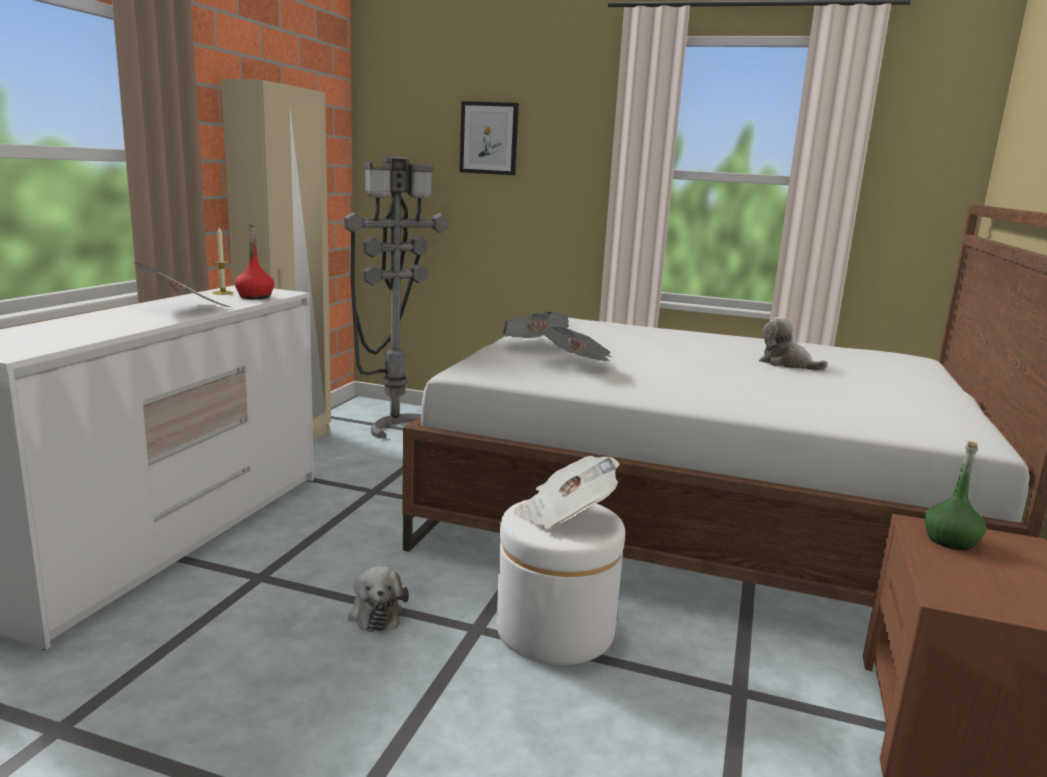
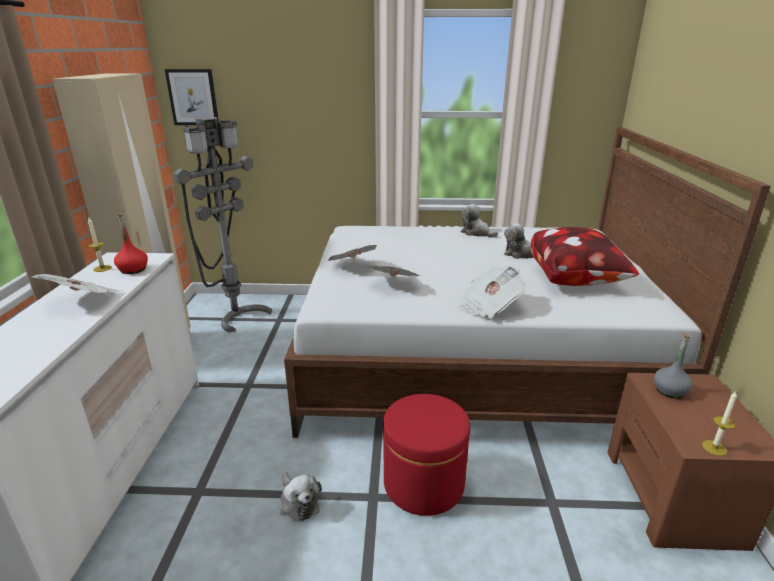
camera: 15 degrees left, 10 degrees up
picture [460,101,519,175] -> picture moved to [165,69,219,125]
white ottoman [496,499,625,665] -> red ottoman [383,394,470,516]
newspaper [514,456,620,529] -> newspaper moved to [459,266,526,318]
green bottle [924,441,986,550] -> grey bottle [654,334,693,399]
none -> plush toy [460,204,498,238]
none -> pillow [531,227,640,286]
none -> candle [702,391,737,456]

